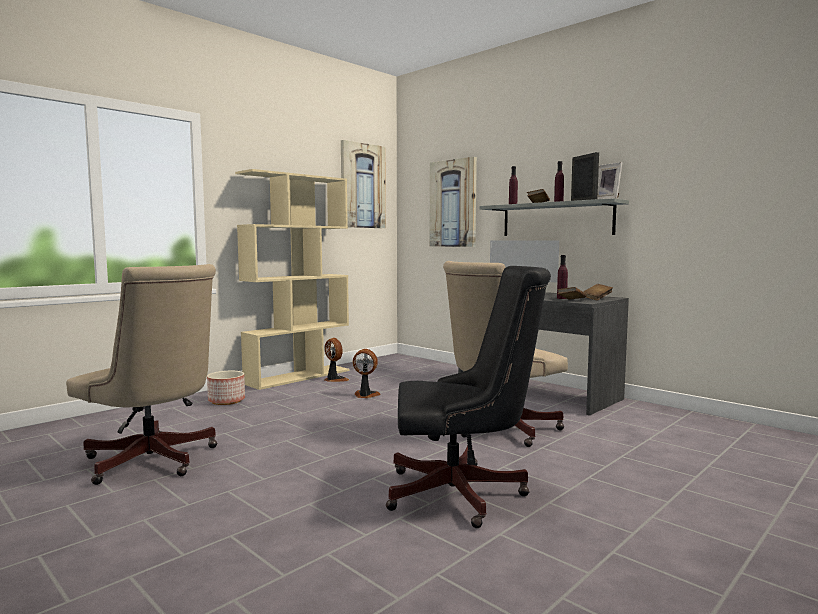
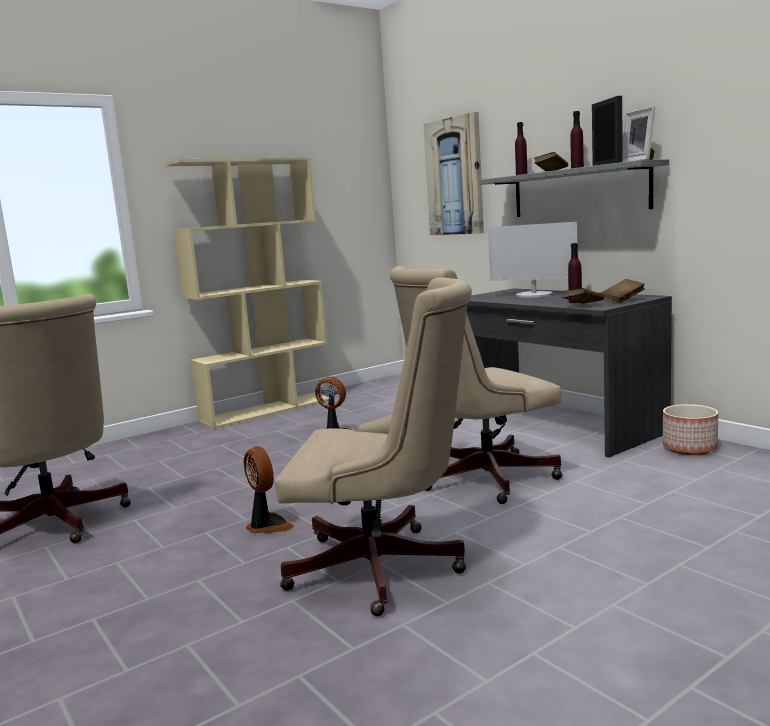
camera: 10 degrees right, 5 degrees up
planter [207,371,245,405] -> planter moved to [663,404,718,455]
fan [324,338,349,382] -> fan moved to [244,446,294,534]
picture [341,140,386,228] -> none
black office chair [386,266,551,528] -> beige office chair [275,277,472,616]

